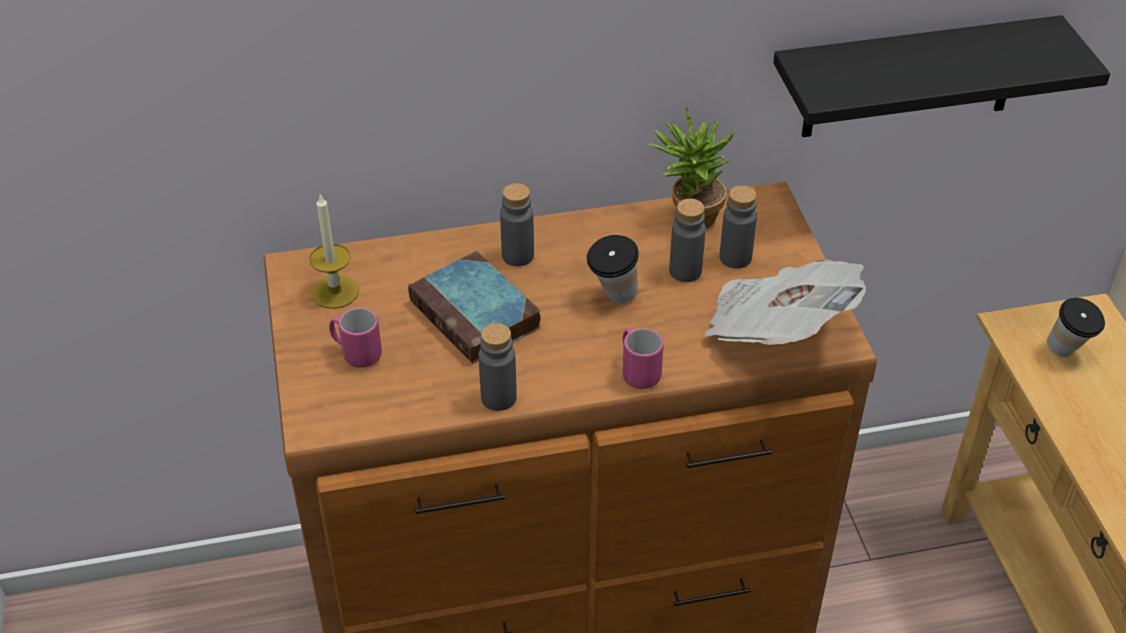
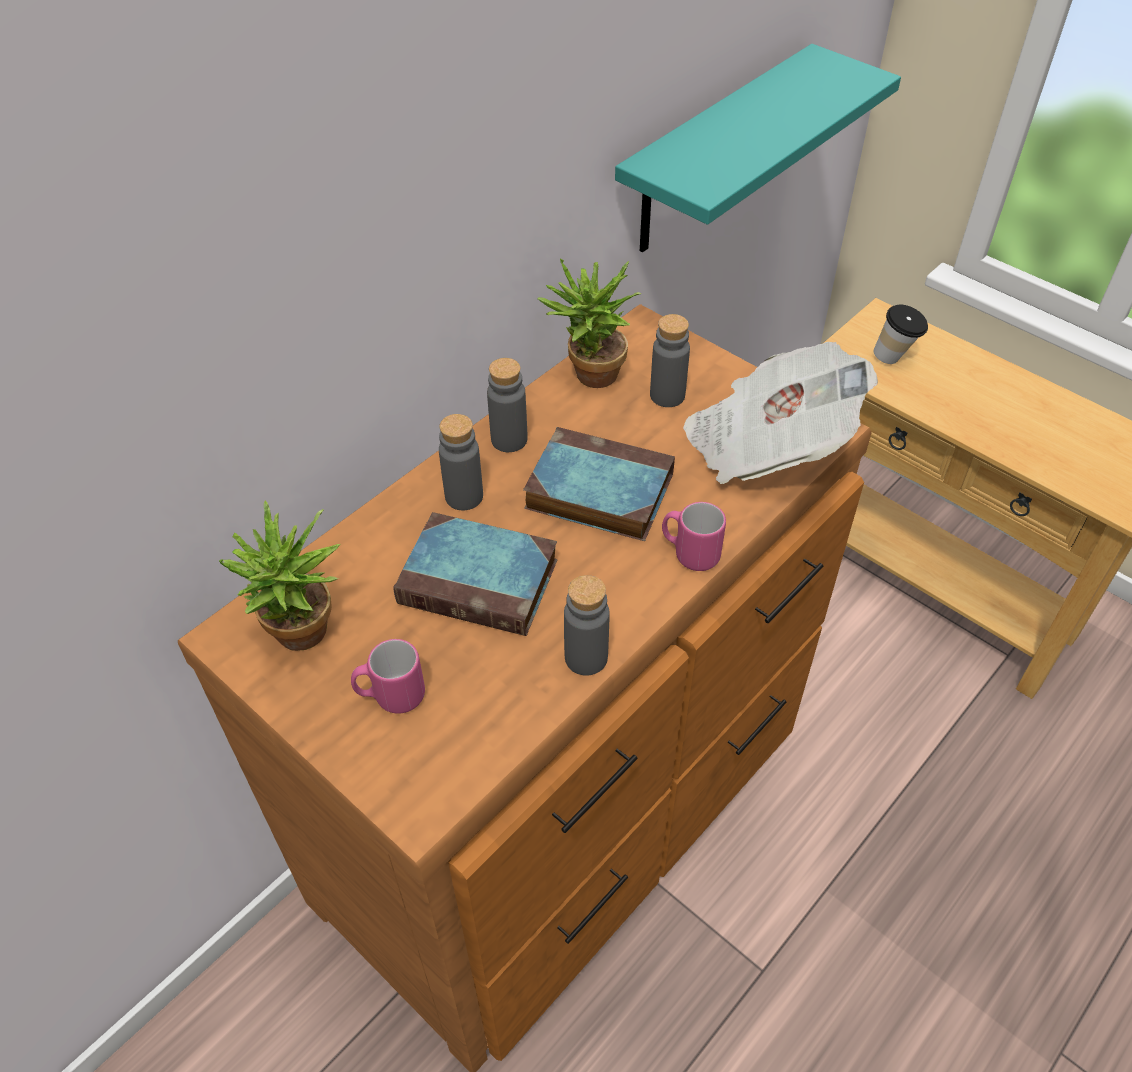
camera: 35 degrees left, 5 degrees up
candle [309,194,359,309] -> potted plant [219,500,340,651]
cup [587,235,639,303] -> book [523,427,675,541]
grey bottle [669,198,706,282] -> grey bottle moved to [487,358,528,452]
black shelf [773,15,1110,137] -> turquoise shelf [615,44,901,253]

